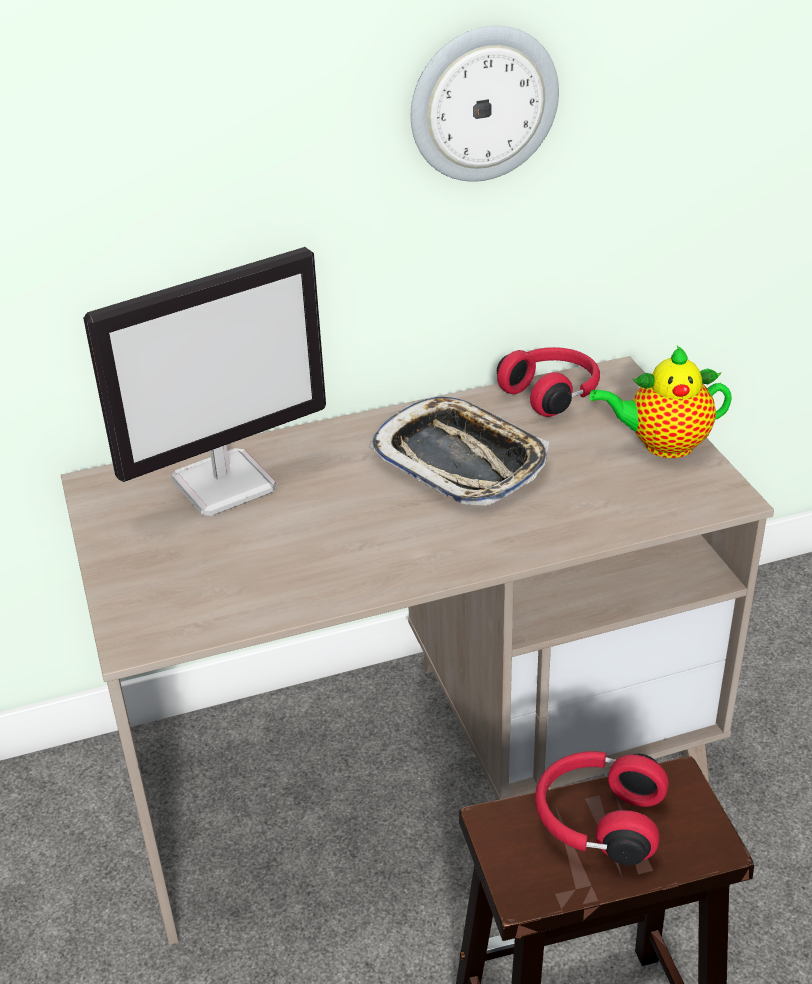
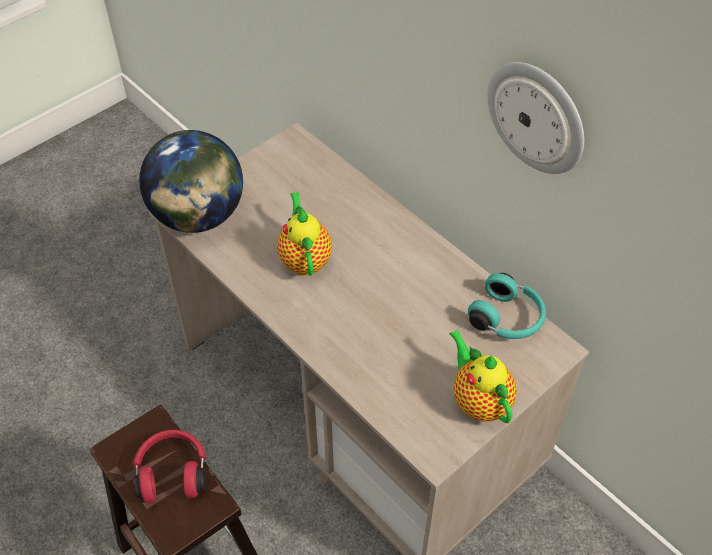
camera: 65 degrees right, 15 degrees up
monitor [83,247,326,516] -> none
tray [369,397,549,505] -> none
red headphones [497,347,600,417] -> turquoise headphones [468,273,546,339]
none -> globe [139,130,243,233]
none -> teapot [277,192,332,276]

